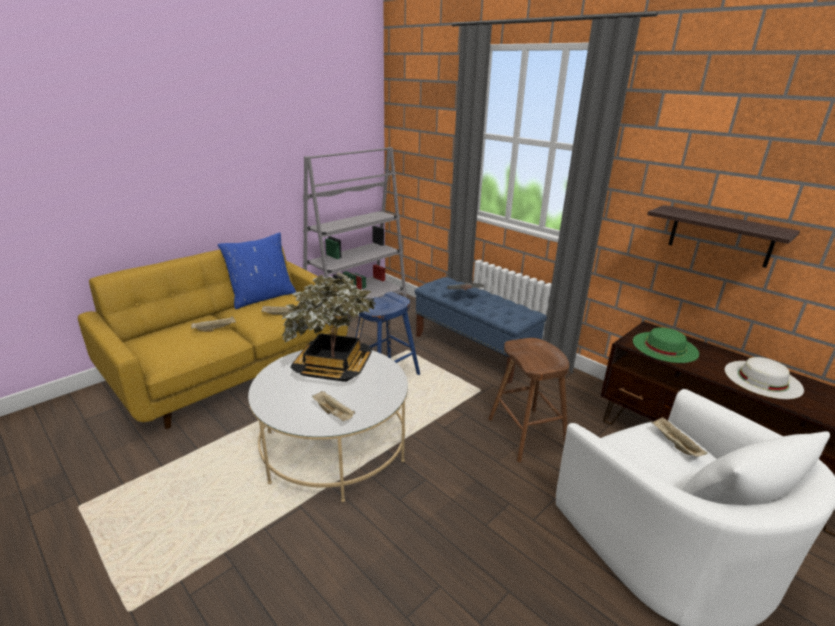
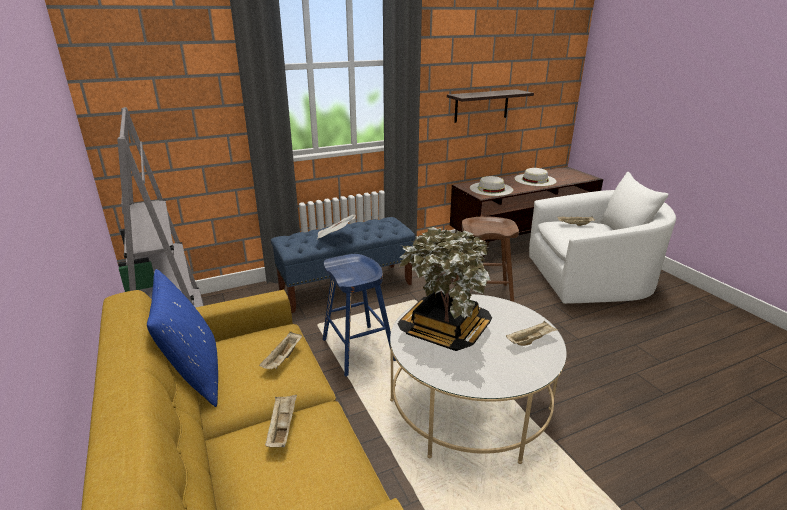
camera: 70 degrees left, 0 degrees up
green hat [633,327,699,363] -> white hat [470,176,513,196]

